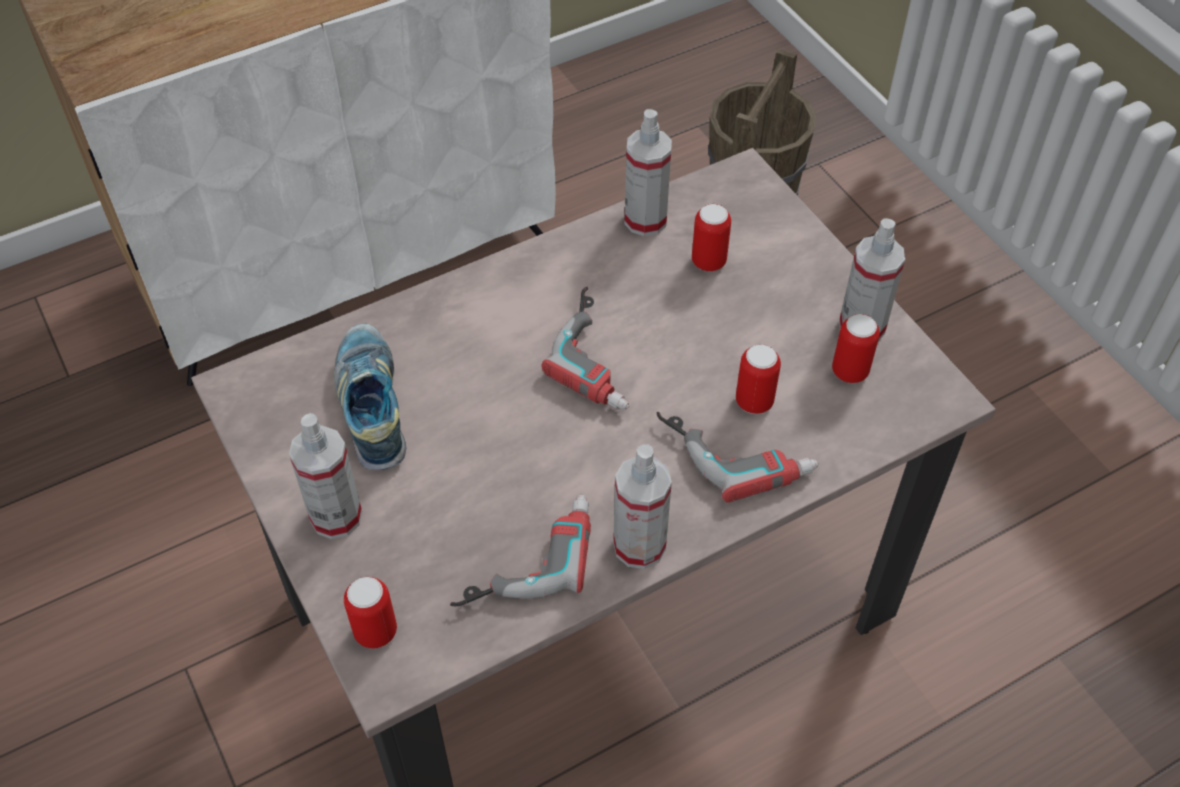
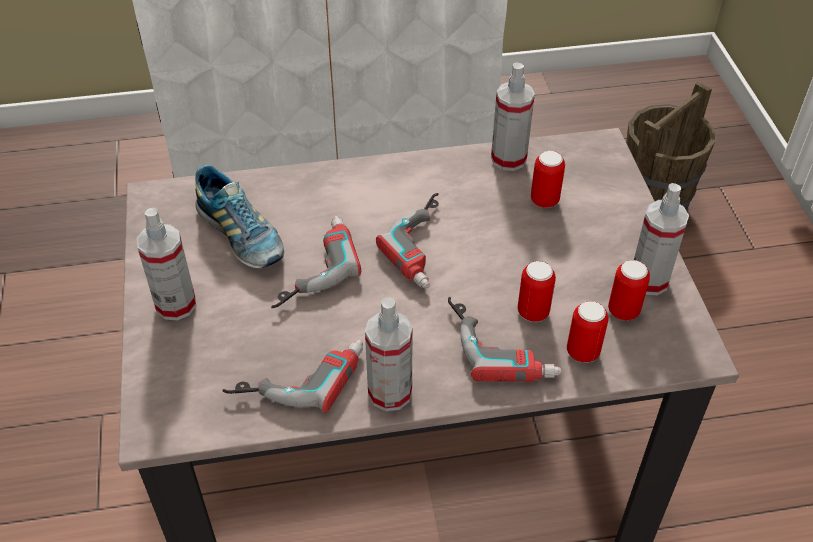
camera: 20 degrees right, 5 degrees down
shoe [334,323,406,470] -> shoe turned 135 degrees clockwise [195,165,284,269]
can [344,577,397,648] -> can moved to [567,301,609,363]
none -> power drill [271,216,361,308]

